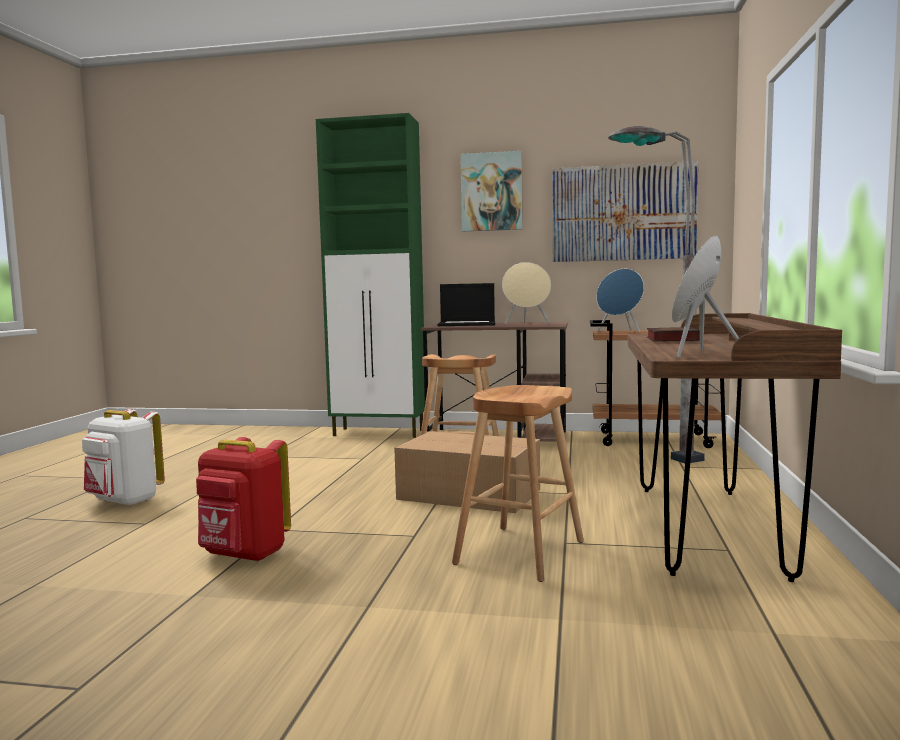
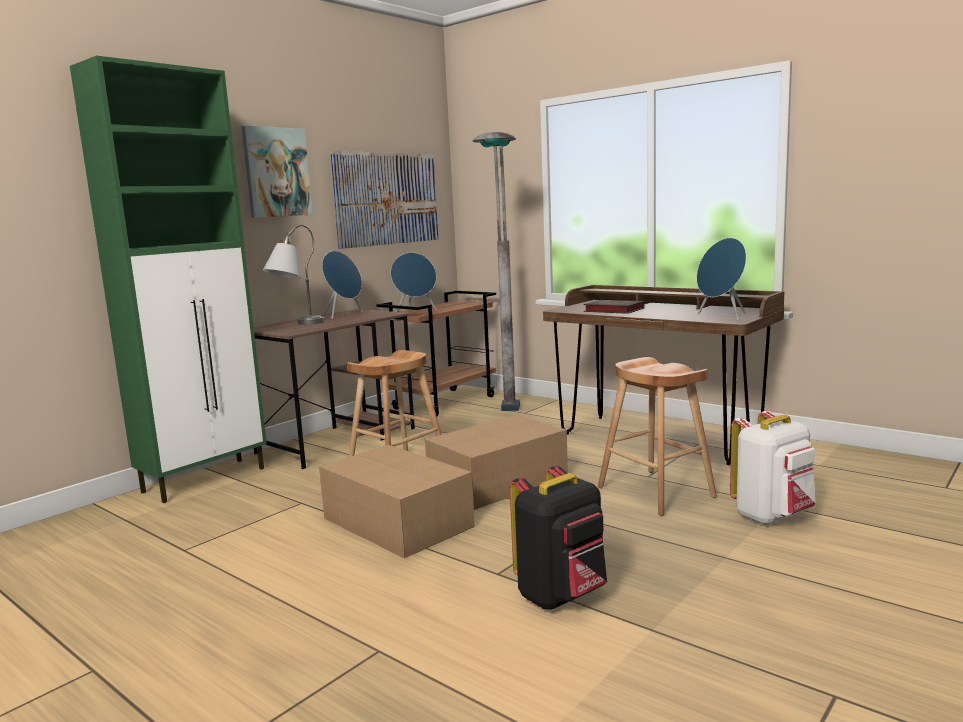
camera: 60 degrees left, 5 degrees up
white backpack [82,409,165,506] -> white backpack moved to [730,411,816,525]
red backpack [196,437,291,562] -> black backpack [510,466,607,610]
laptop [438,283,495,326] -> grey table lamp [263,225,325,325]
beige speaker [502,262,551,324] -> blue speaker [322,251,363,319]
none -> cardboard box [319,445,475,558]

